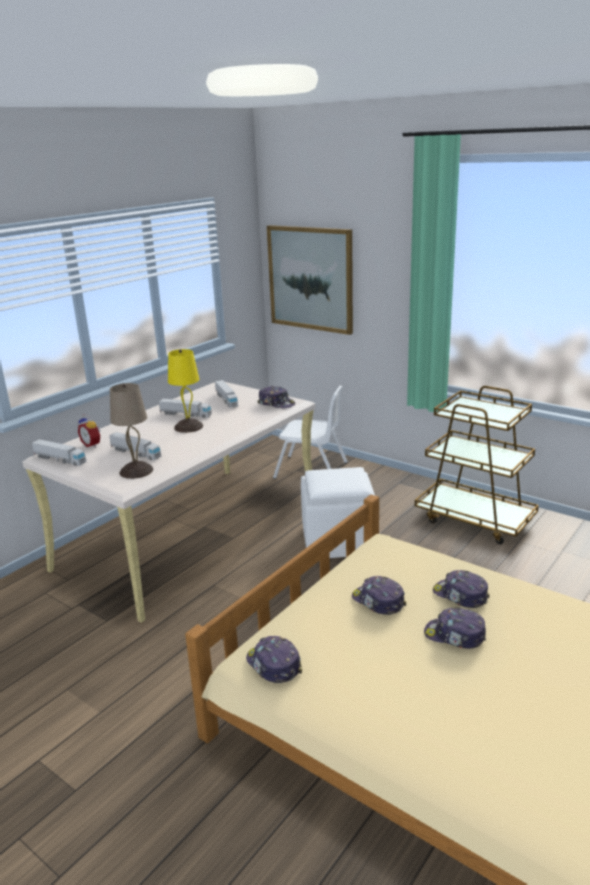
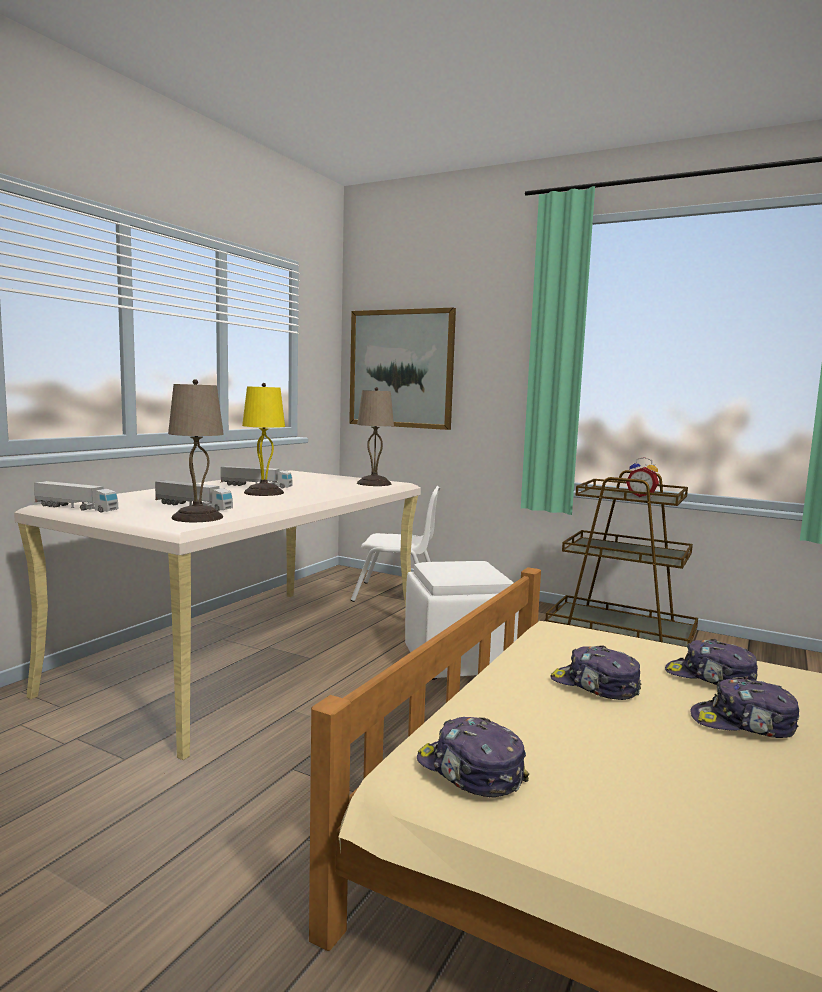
camera: 10 degrees left, 15 degrees down
alarm clock [78,414,101,448] -> alarm clock moved to [626,457,659,498]
toy truck [215,380,238,408] -> none
cap [258,386,295,408] -> beige table lamp [357,387,394,486]

